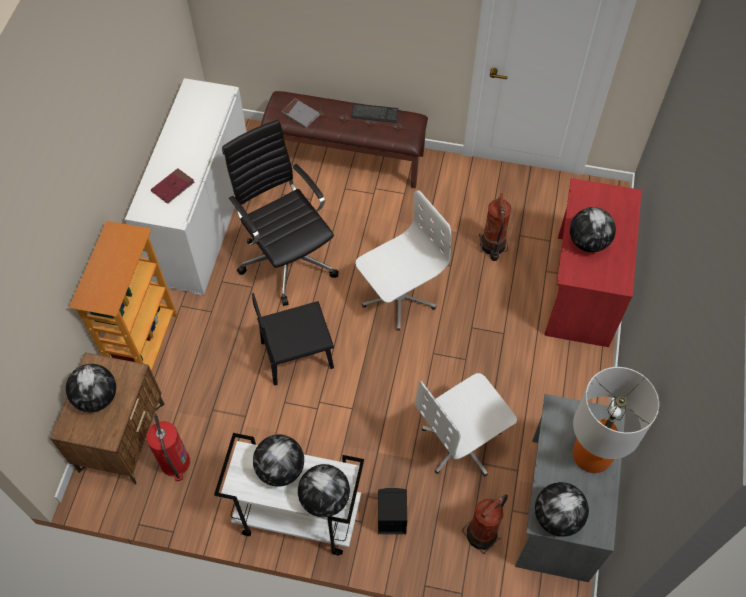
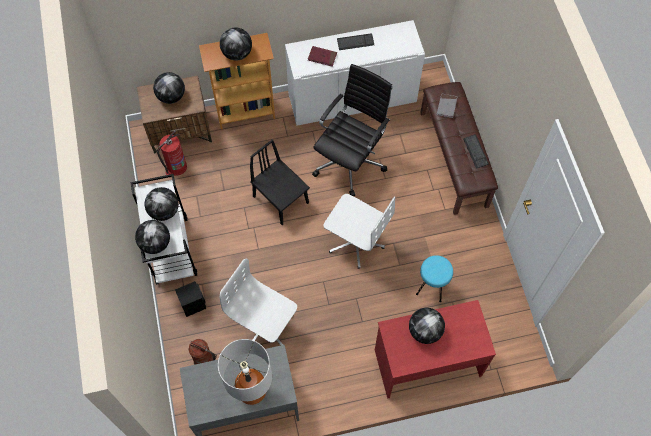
camera: 65 degrees right, 5 degrees up
fire extinguisher [479,193,512,261] -> turquoise stool [416,255,453,302]
globe [535,482,589,537] -> globe moved to [220,28,252,60]
none -> keyboard [337,33,374,50]

